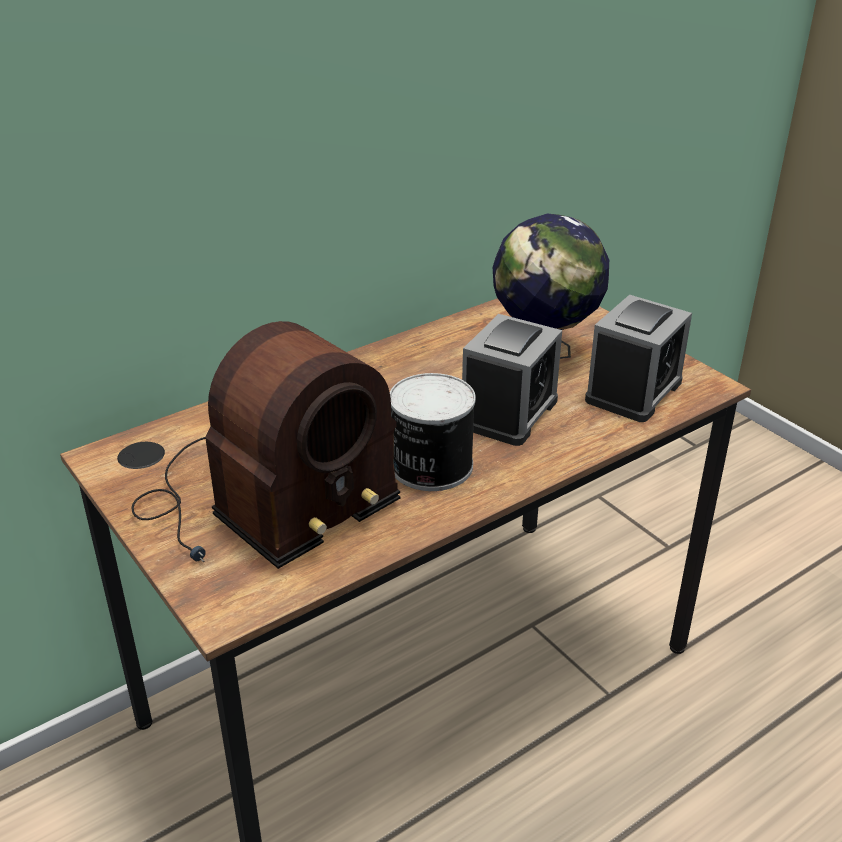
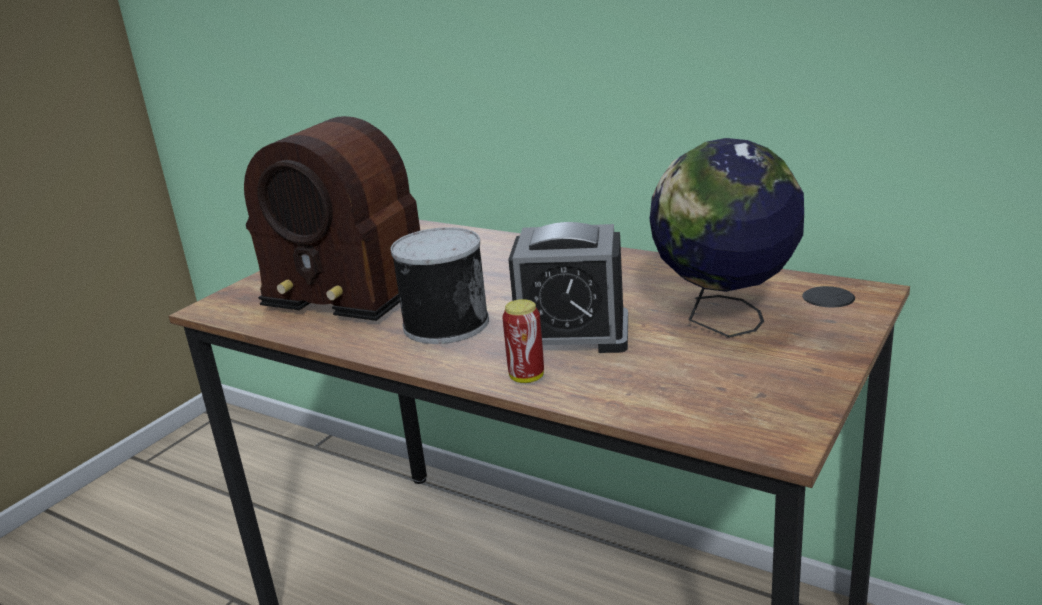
camera: 70 degrees right, 10 degrees down
alarm clock [585,295,692,422] -> none
none -> can [502,299,544,383]

